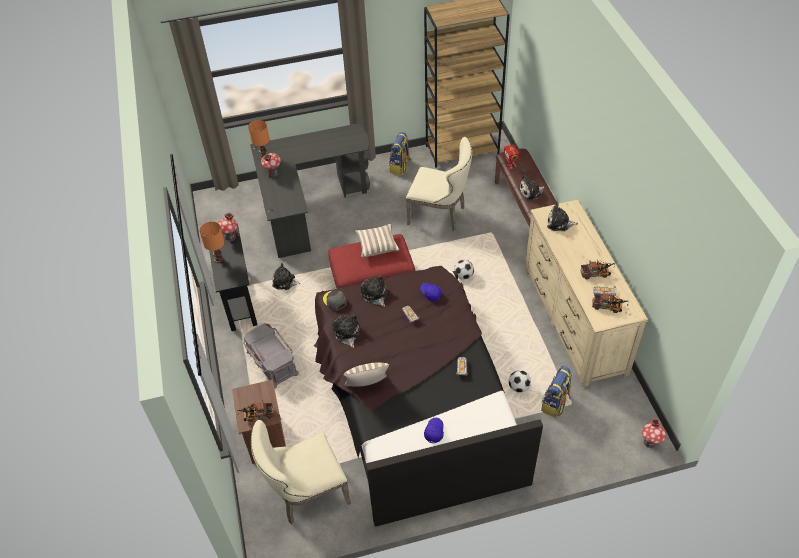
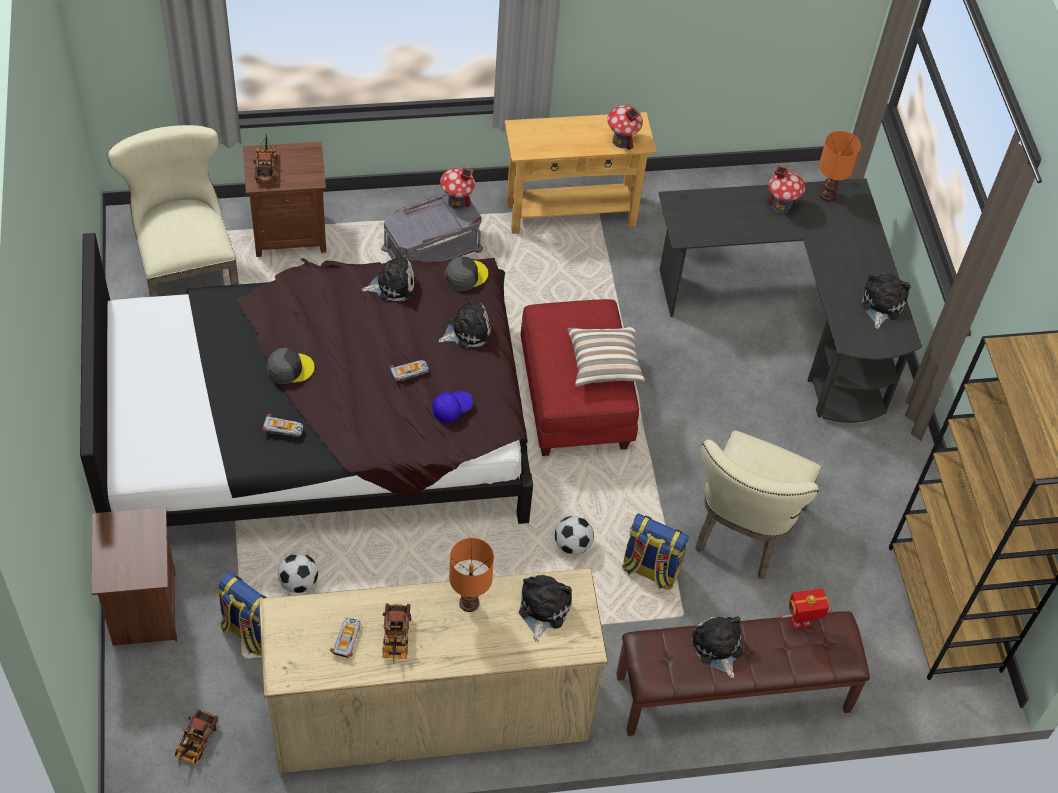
camera: 90 degrees right, 5 degrees up
orange table lamp [199,222,225,263] -> orange table lamp moved to [449,538,494,612]
black console table [209,227,257,331] -> beige console table [505,112,656,234]
plush toy [272,263,300,290] -> plush toy moved to [862,273,910,329]
pillow [343,362,389,387] -> none
backpack [389,132,411,176] -> backpack moved to [622,513,689,590]
blue cap [424,418,444,443] -> none
toy truck [592,293,629,313] -> toy truck moved to [175,709,218,766]
toy house [642,419,666,448] -> toy house moved to [440,167,475,209]
none -> brown nightstand [92,507,177,646]
none -> grey cap [267,348,315,384]

